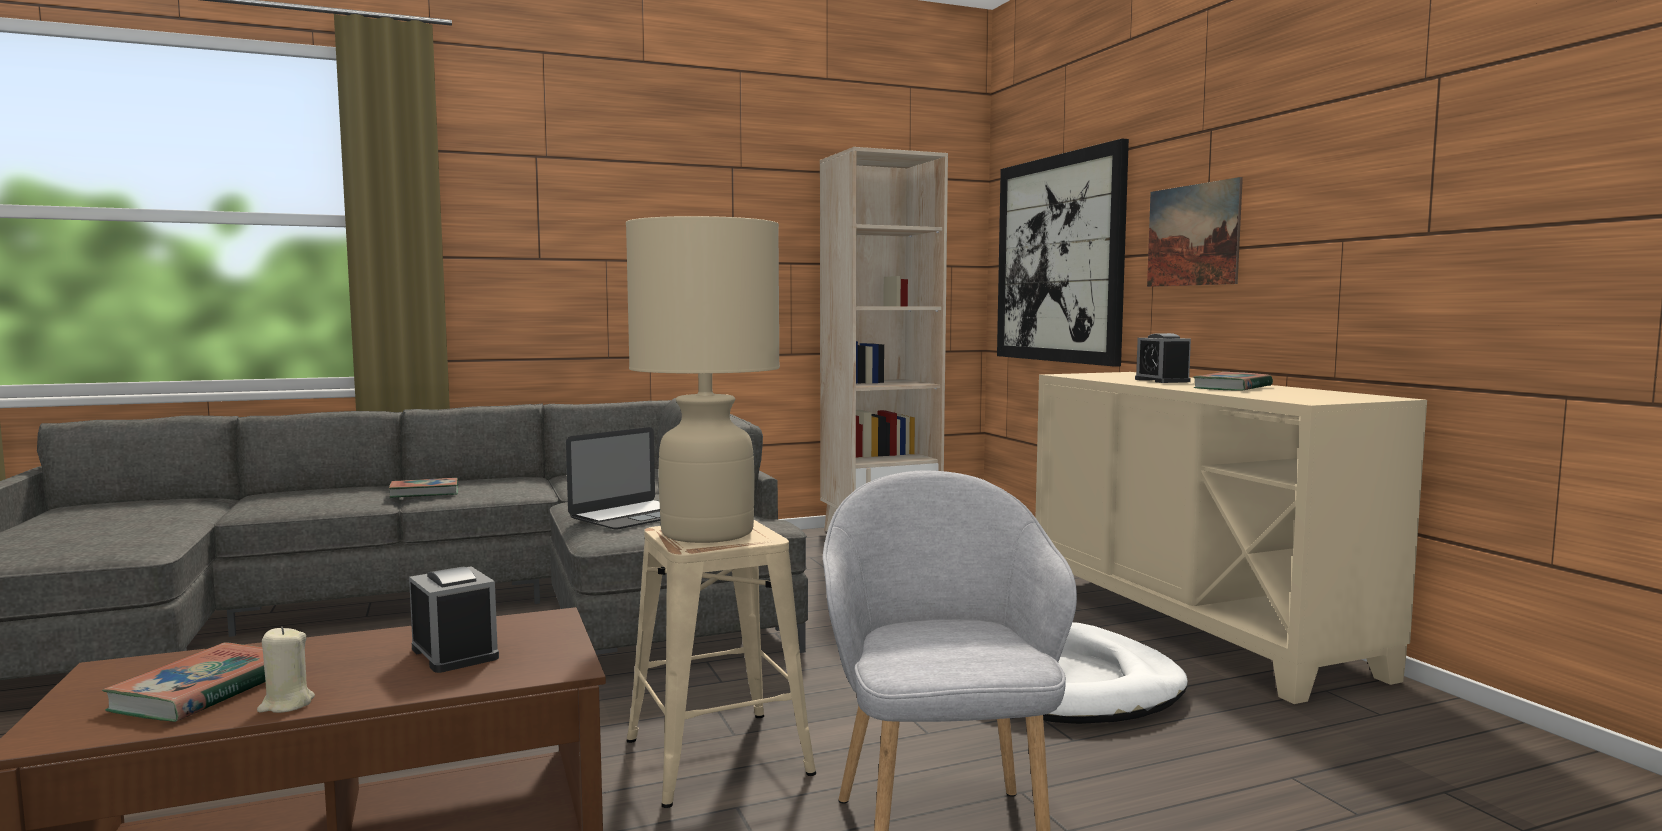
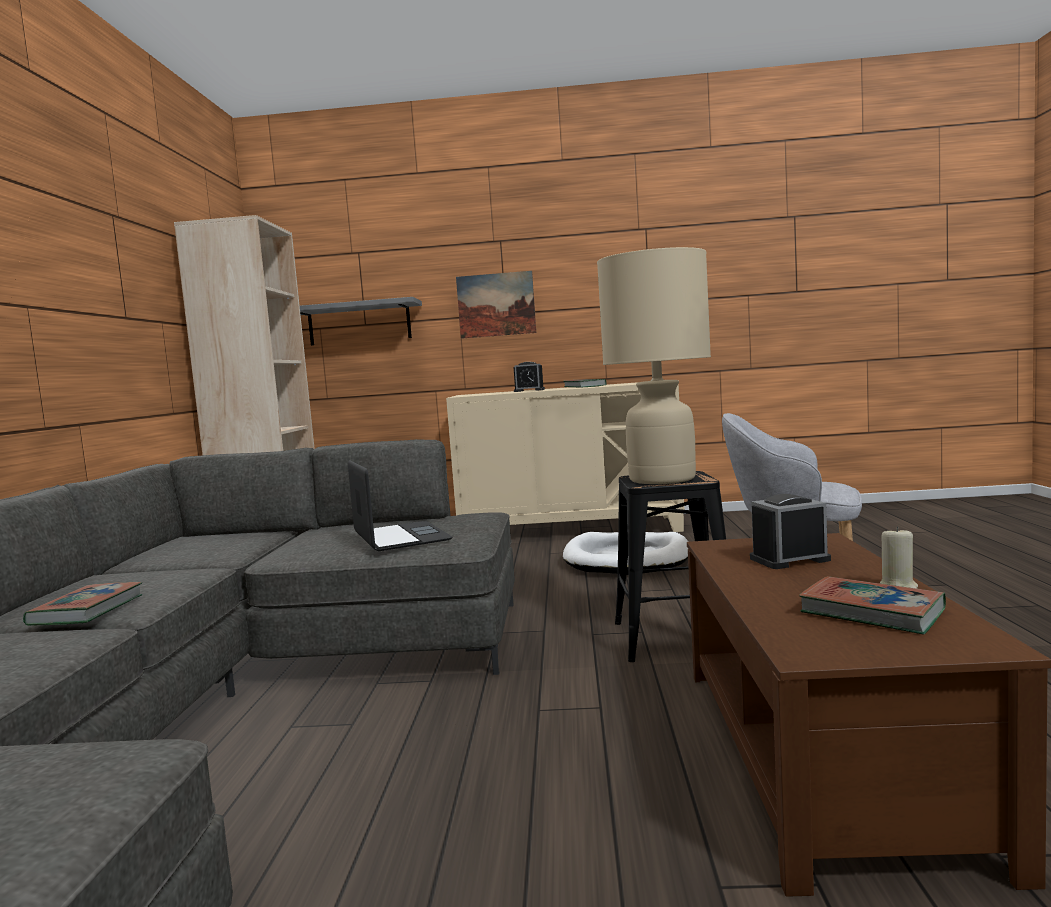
camera: 65 degrees left, 0 degrees up
beige stool [627,520,816,808] -> black stool [615,471,726,662]
picture [997,139,1129,367] -> grey shelf [300,297,422,346]

